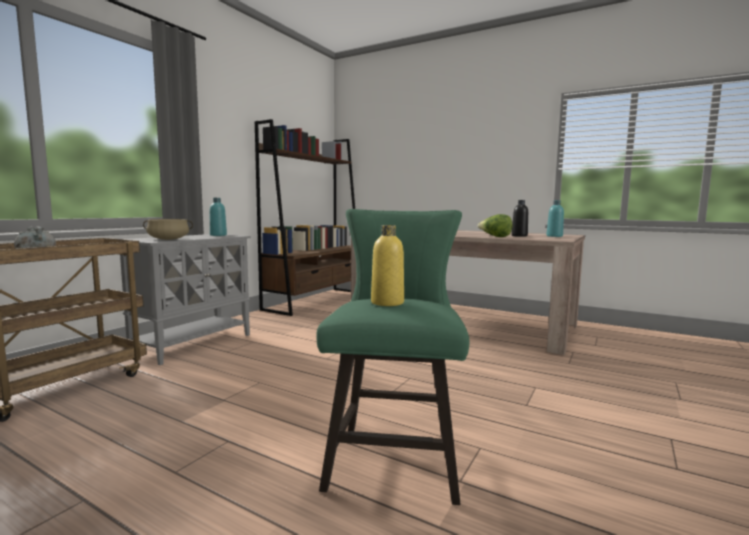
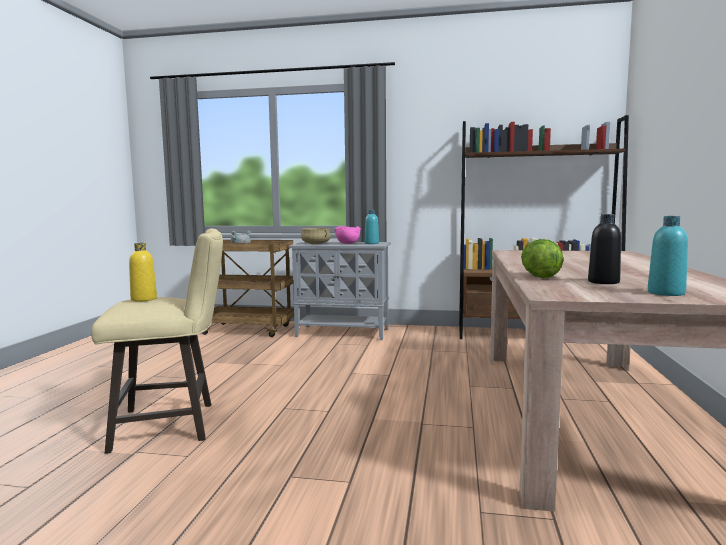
camera: 70 degrees right, 0 degrees up
green stool [316,209,469,505] -> beige stool [91,229,223,454]
none -> pink bowl [334,226,361,244]

